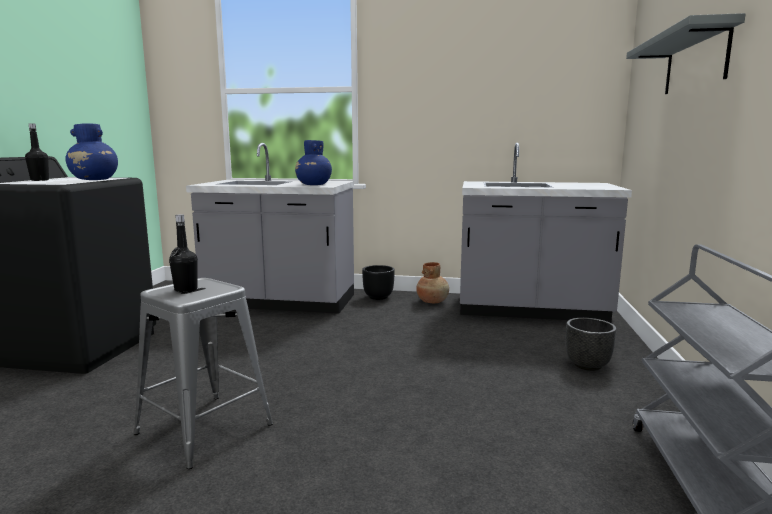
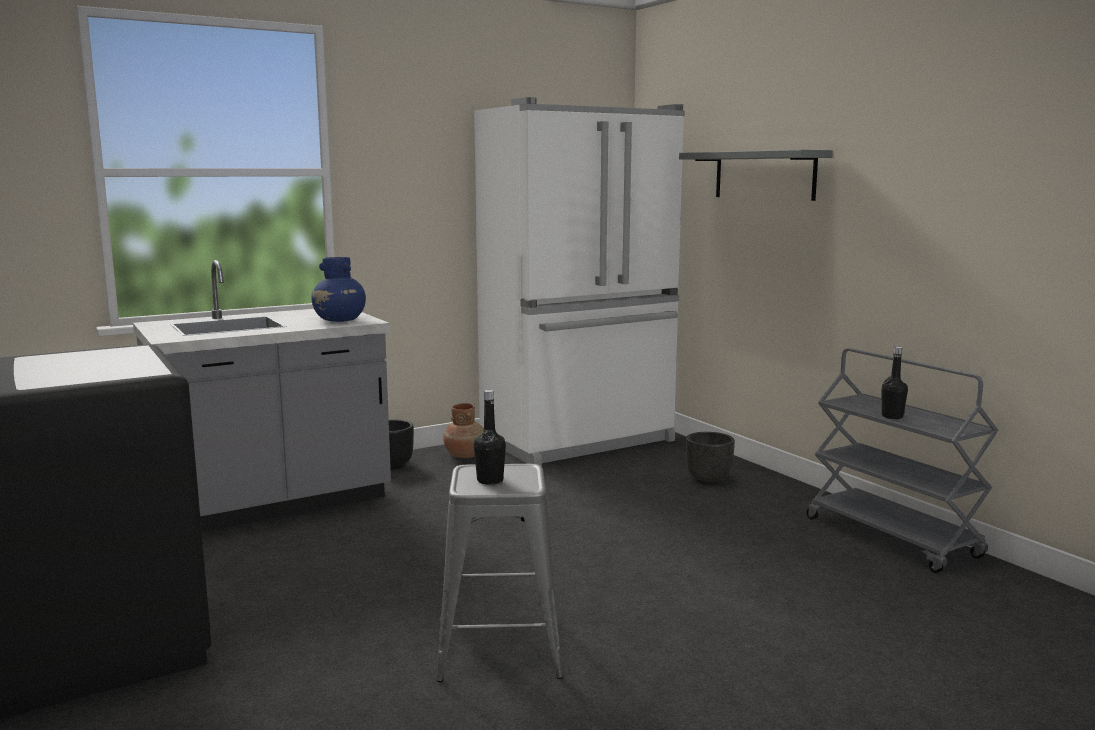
camera: 40 degrees left, 0 degrees up
black bottle [25,123,49,181] -> black bottle moved to [882,347,908,419]
blue vase [65,123,118,180] -> none
grey counter [460,143,632,322] -> white fridge [474,97,685,466]

